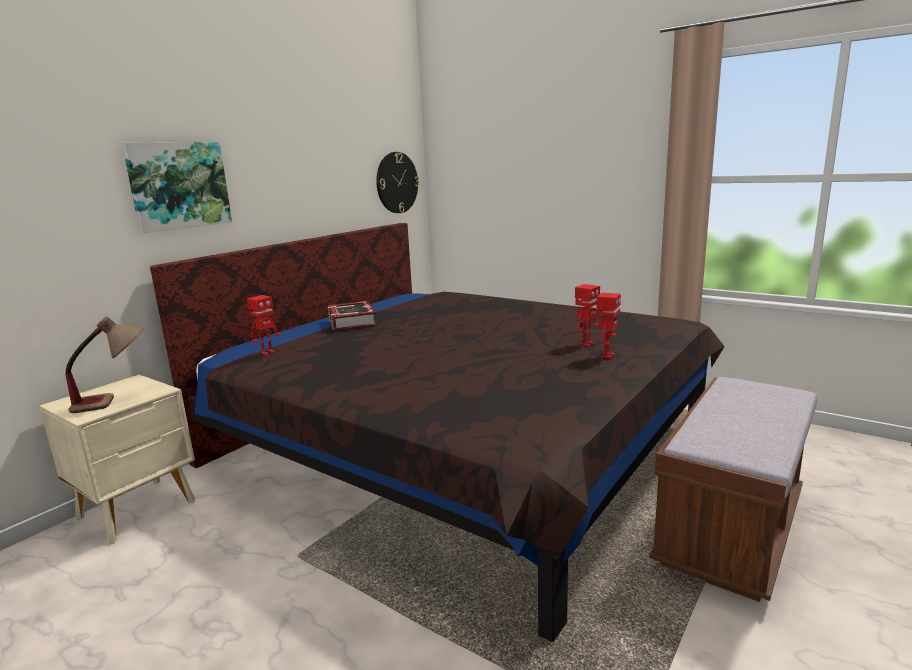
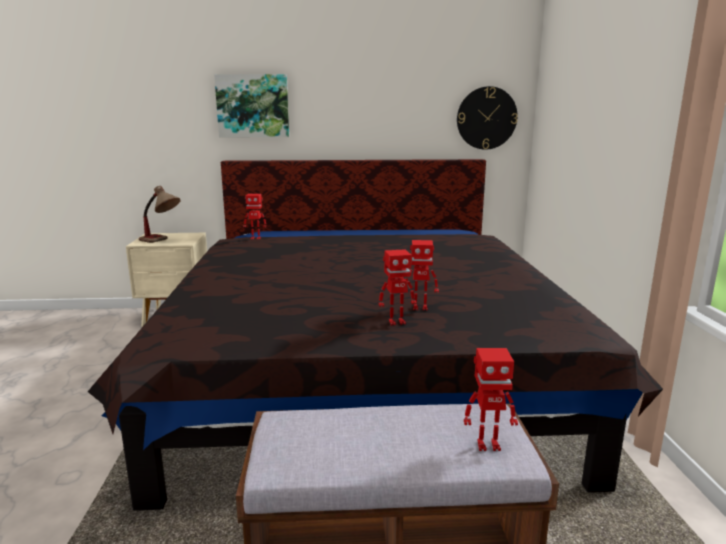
camera: 50 degrees right, 0 degrees up
book [328,301,377,331] -> none
none -> toy robot [464,348,518,451]

